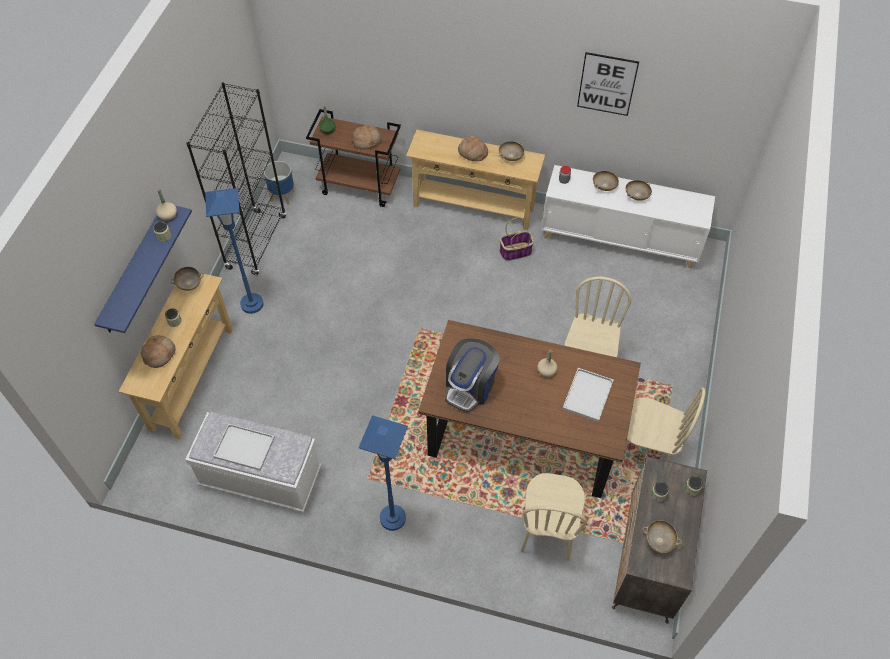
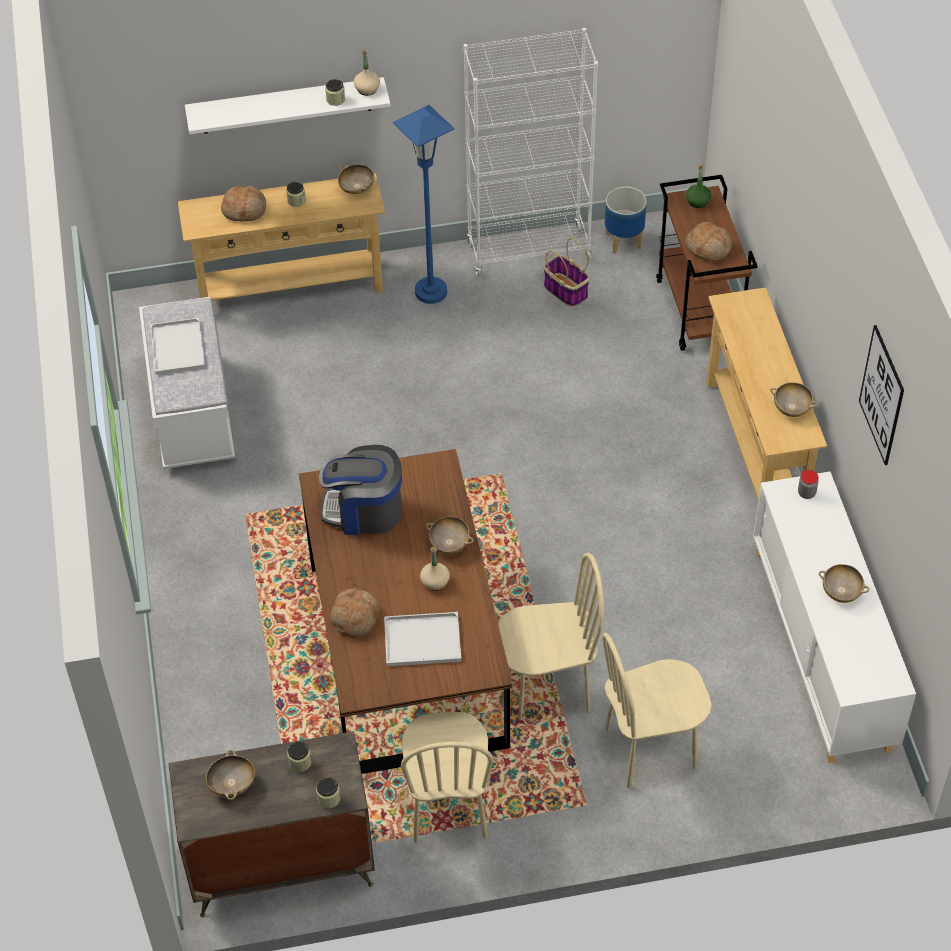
camera: 65 degrees right, 5 degrees down
blue shelf [94,206,192,333] -> white shelf [185,77,390,134]
black bookcase [186,82,286,275] -> white bookcase [463,28,598,276]
blue floor lamp [359,415,408,531] -> none
bread [458,136,488,161] -> bread moved to [330,588,379,638]
basket [500,217,534,261] -> basket moved to [543,238,590,307]
beige chair [521,473,587,561] -> beige chair moved to [602,633,712,789]
beige bowl [593,171,619,191] -> beige bowl moved to [426,517,474,554]

